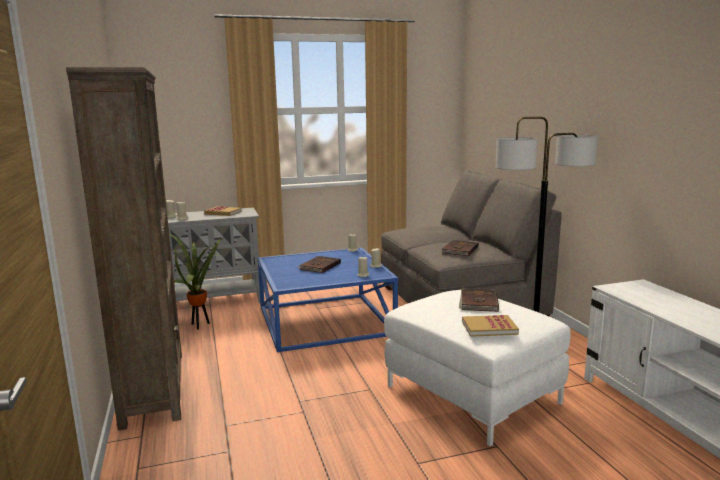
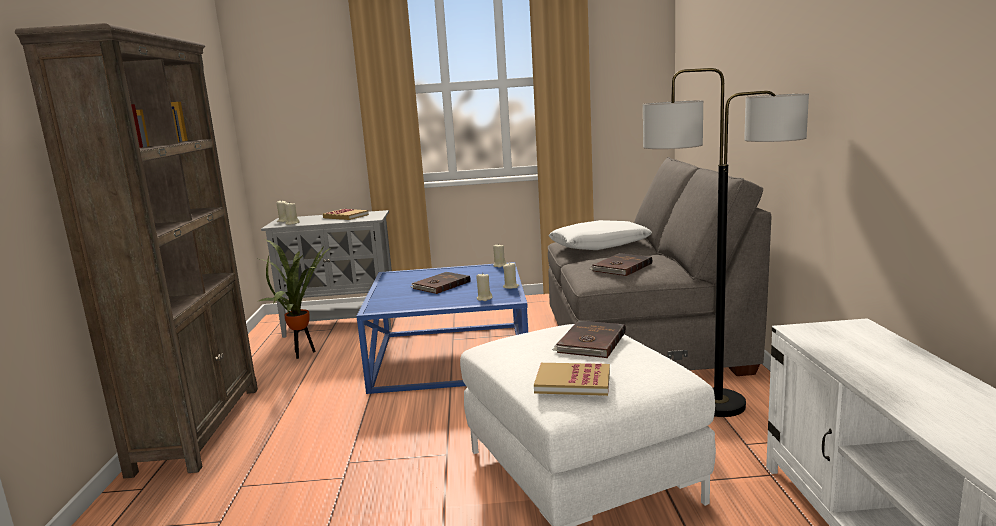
camera: 15 degrees right, 0 degrees up
none -> white pillow [548,220,652,250]

